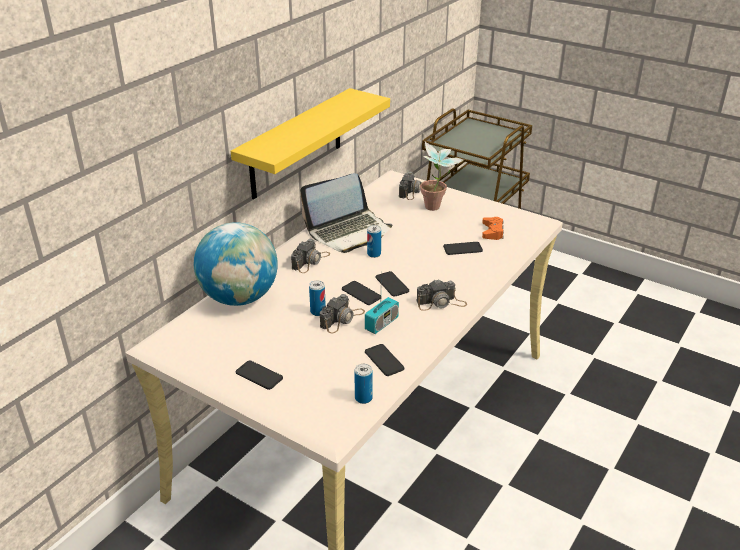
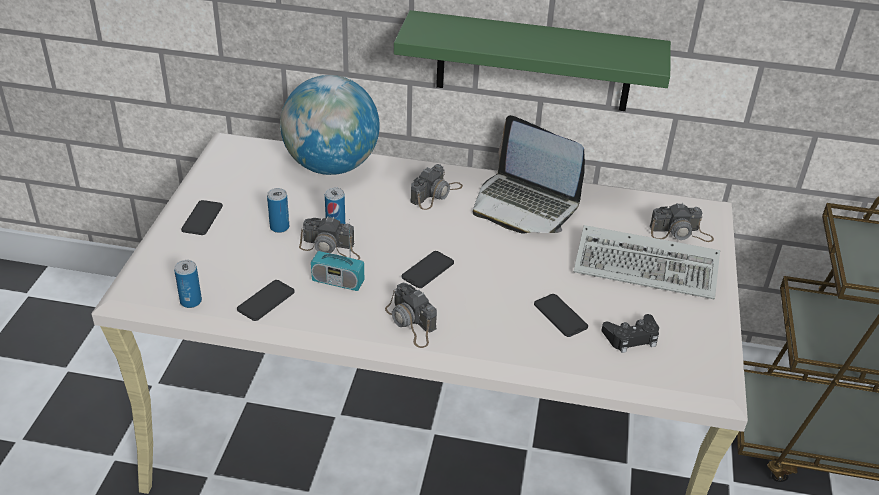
camera: 65 degrees right, 5 degrees up
yellow shelf [231,88,390,199] -> green shelf [394,10,671,111]
camera [291,239,330,273] -> camera turned 60 degrees counterclockwise [410,164,463,210]
phone [342,281,382,305] -> none
can [367,225,381,258] -> can moved to [267,188,289,233]
potted plant [420,142,465,211] -> keyboard [574,225,720,299]
orange game controller [482,217,504,240] -> black game controller [602,314,659,353]

